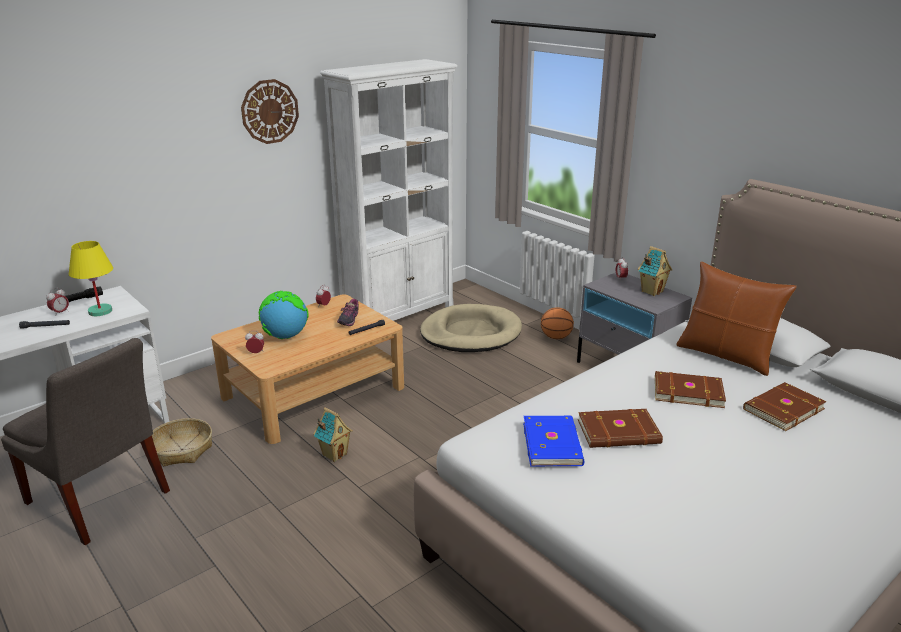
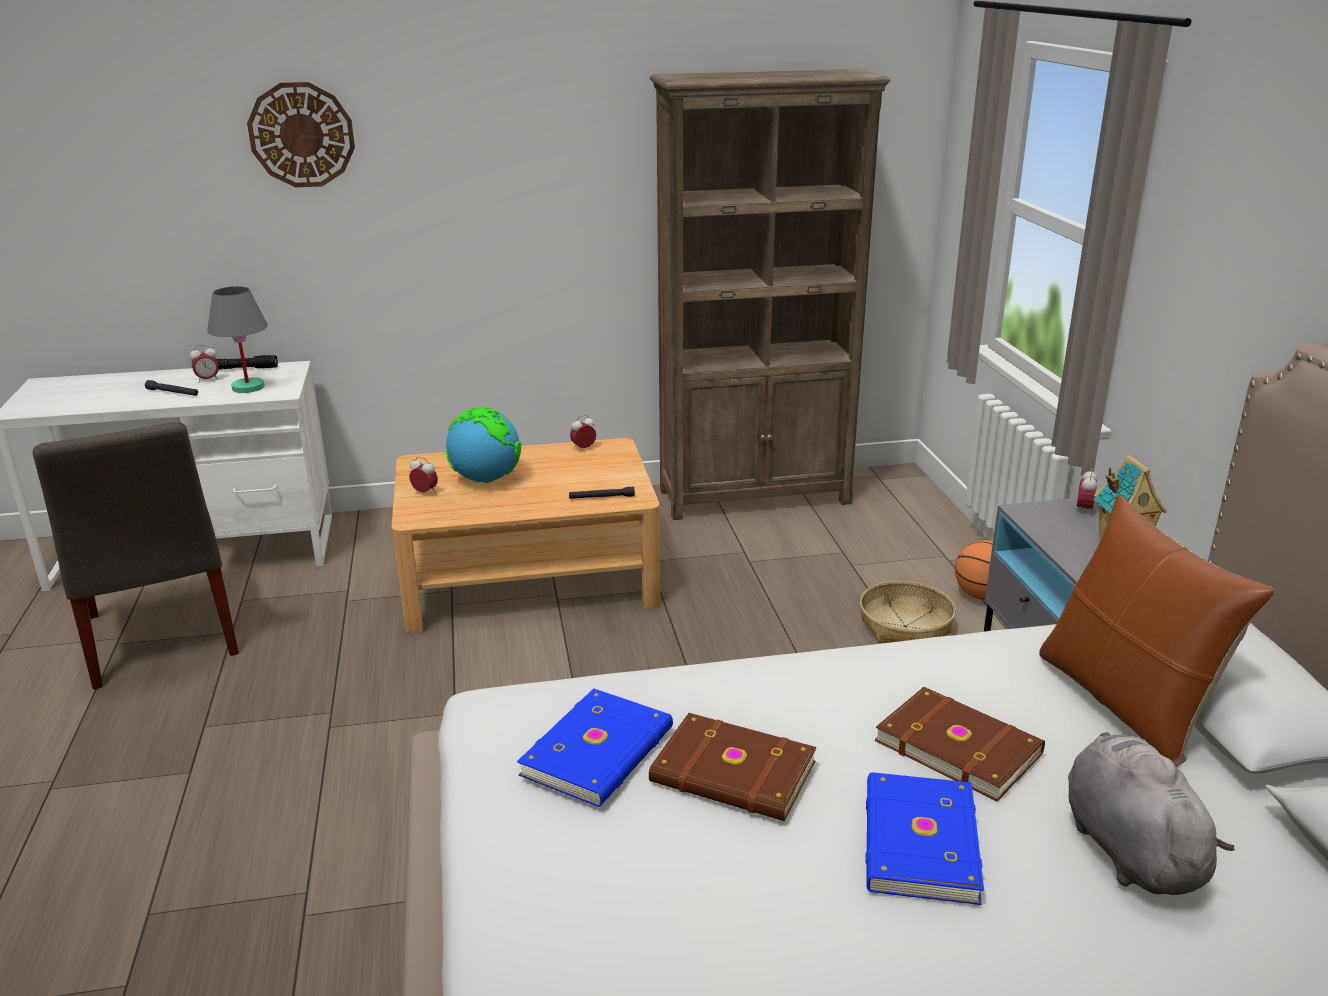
camera: 30 degrees right, 0 degrees up
yellow table lamp [69,241,113,316] -> grey table lamp [207,286,268,393]
basket [152,418,212,466] -> basket moved to [860,581,956,643]
wall clock [241,79,299,144] -> wall clock moved to [247,82,355,187]
toy house [313,407,353,462] -> none
white bookcase [320,59,458,321] -> brown bookcase [650,69,891,520]
shoe [337,299,359,326] -> none
beige dog bed [420,304,522,352] -> none
brown book [743,382,827,431] -> grey plush toy [1068,732,1235,895]
none -> blue book [865,772,984,905]

